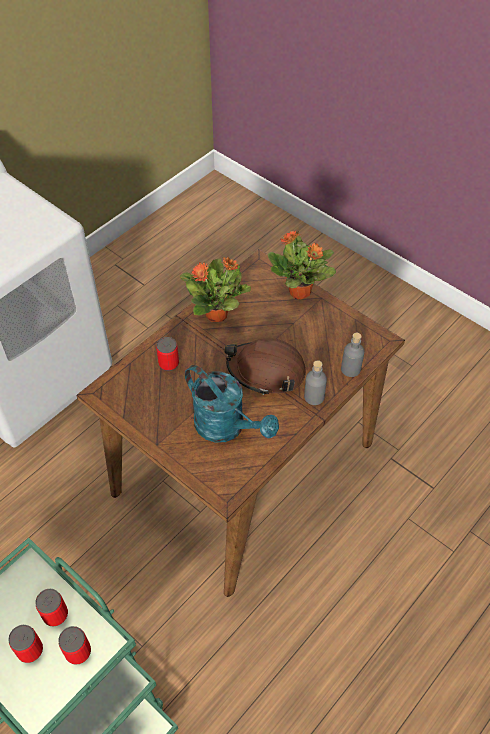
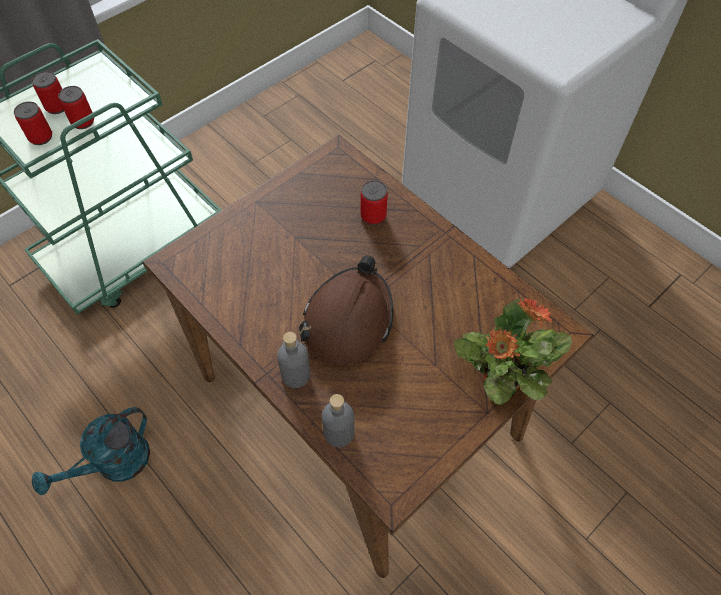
camera: 95 degrees right, 5 degrees up
potted plant [180,257,251,322] -> none
turquoise watering can [185,365,279,443] -> turquoise watering can moved to [32,407,150,495]

